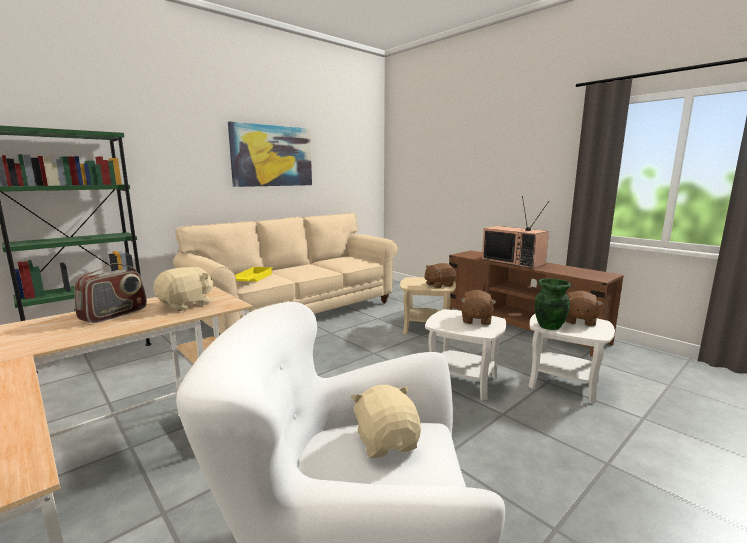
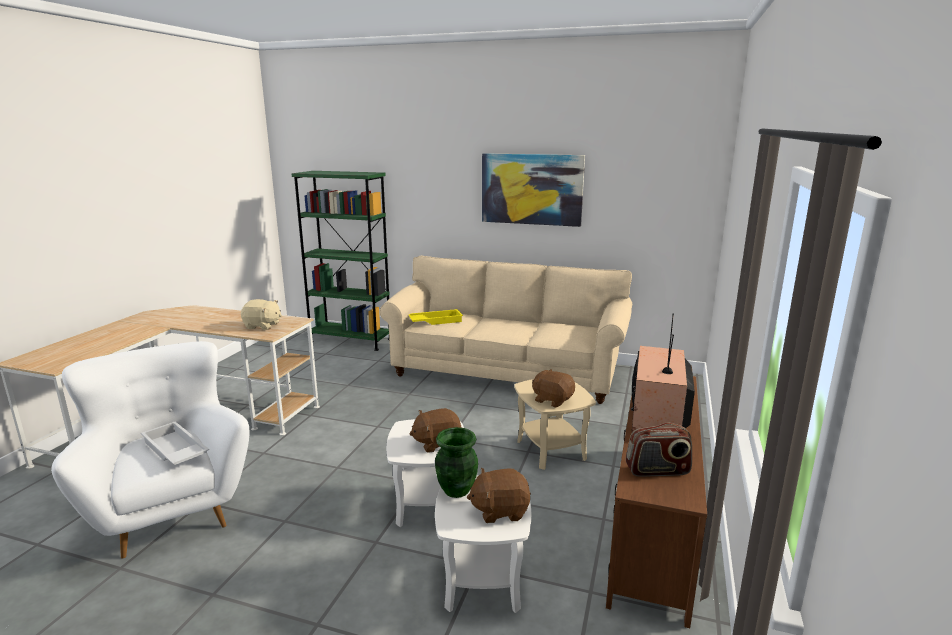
camera: 60 degrees right, 5 degrees up
radio [74,263,147,323] -> radio moved to [626,423,692,477]
beige plush toy [351,385,421,458] -> white tray [141,422,209,465]

